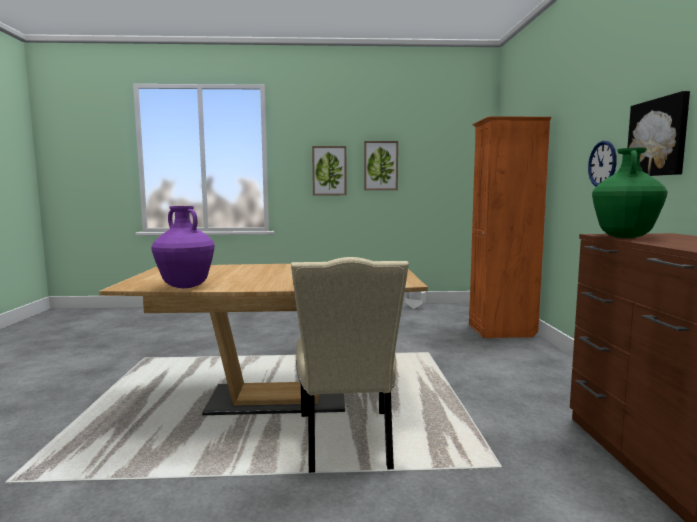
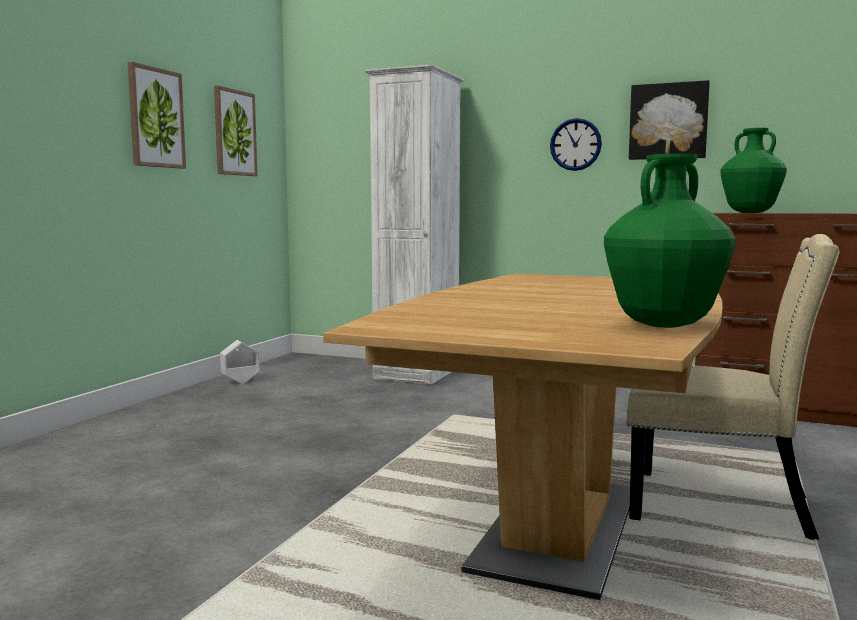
camera: 65 degrees left, 0 degrees up
purple vase [151,206,215,288] -> green vase [604,153,736,328]
picture [312,146,347,195] -> picture moved to [214,86,258,176]
orange cabinet [469,116,552,338] -> white cabinet [364,65,464,385]

